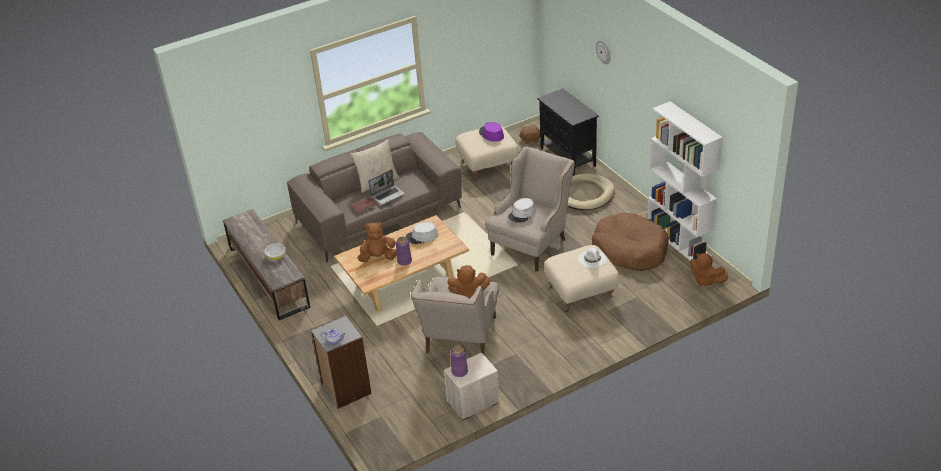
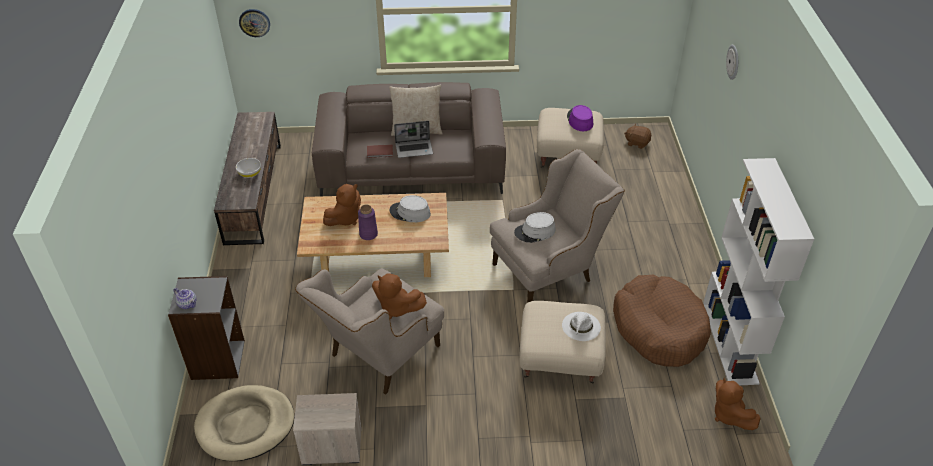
camera: 25 degrees right, 5 degrees up
brown plush toy [357,222,397,262] -> brown plush toy turned 120 degrees clockwise [323,184,361,226]
purple vase [451,345,468,377] -> none
black cabinet [537,88,599,176] -> none
beige dog bed [567,174,615,210] -> beige dog bed moved to [194,385,294,461]
none -> wall clock [239,9,270,37]

